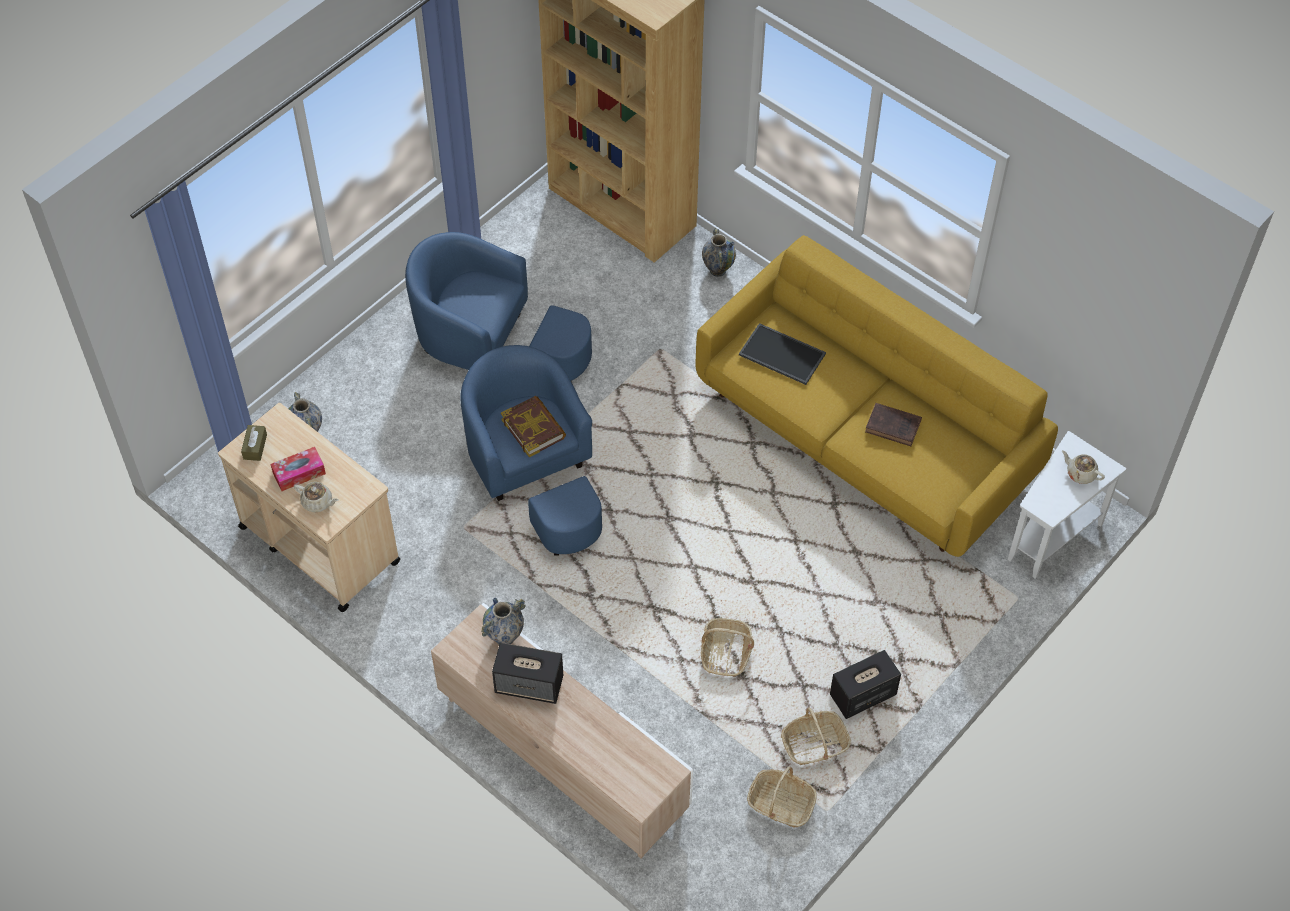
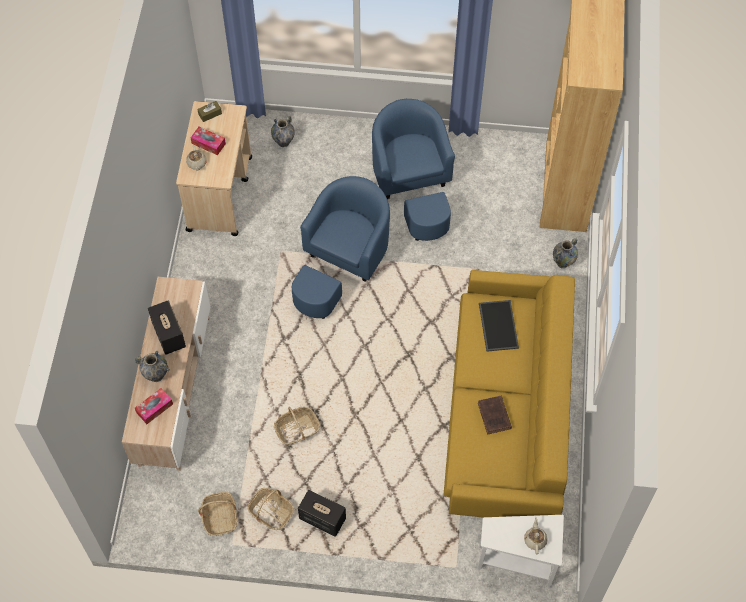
camera: 55 degrees right, 5 degrees up
vase [481,598,526,644] -> vase moved to [135,351,170,382]
book [501,396,566,457] -> none
none -> tissue box [135,388,173,424]

